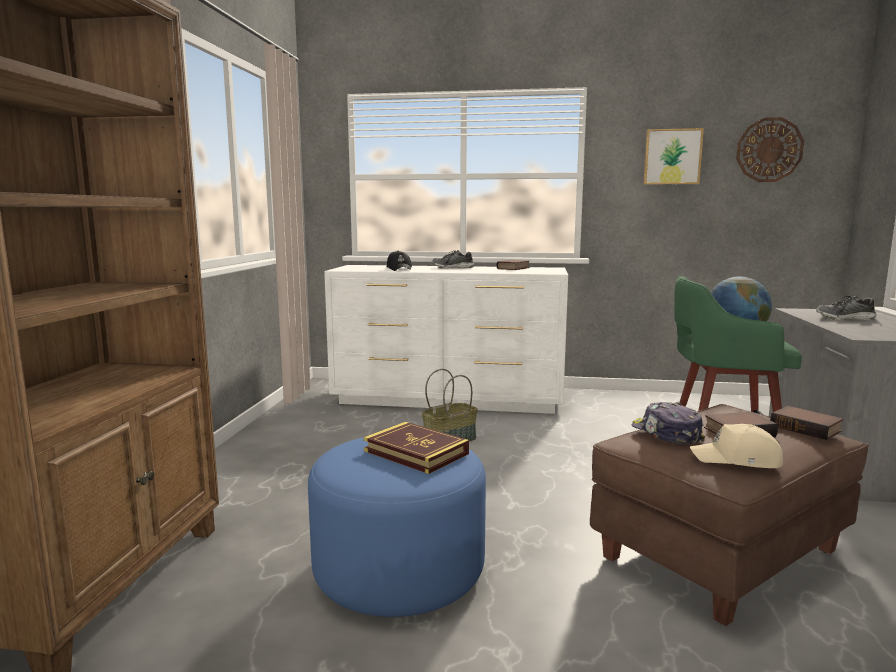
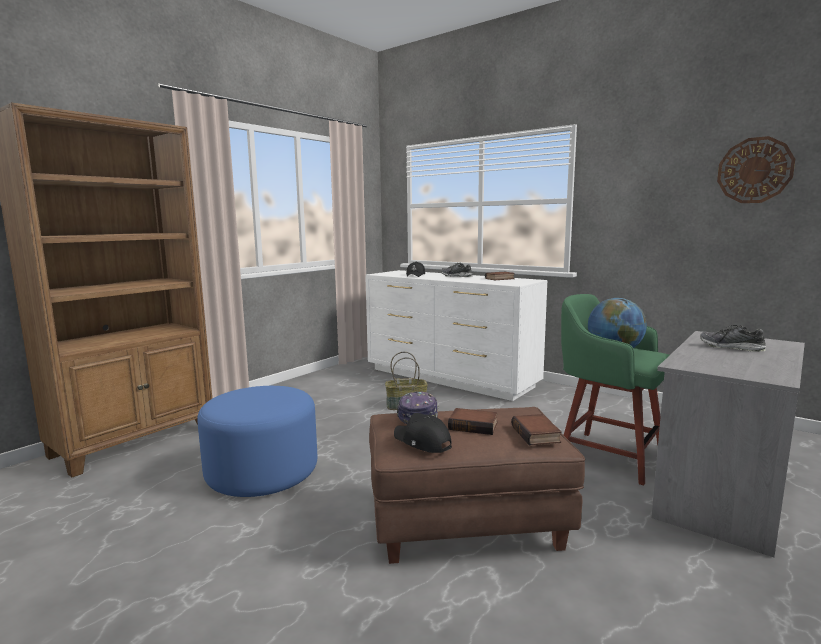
camera: 30 degrees right, 0 degrees up
book [364,422,469,474] -> none
picture [643,128,704,185] -> none
beige cap [690,424,783,468] -> black cap [394,413,452,453]

